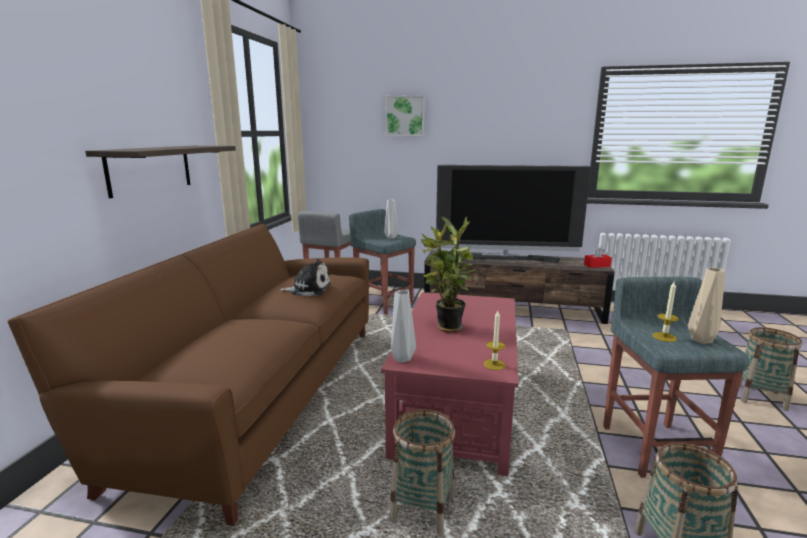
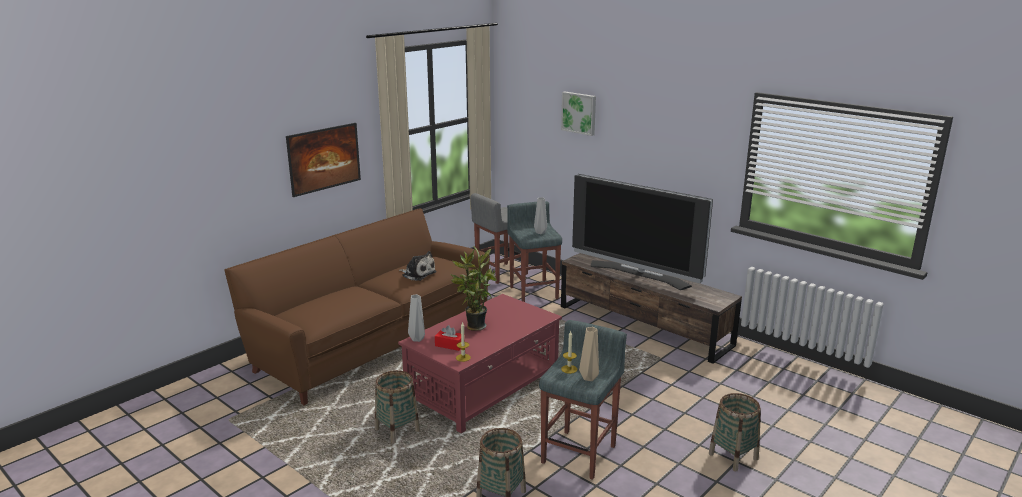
camera: 30 degrees right, 5 degrees up
shelf [85,146,236,198] -> picture [286,123,361,197]
red tissue box [584,248,612,268] -> red tissue box moved to [435,325,465,351]

